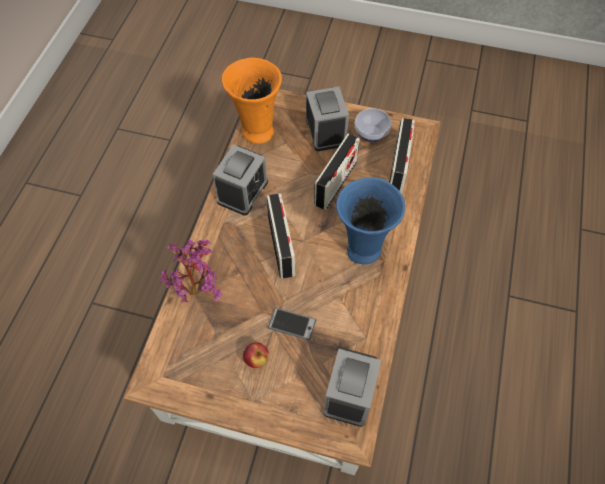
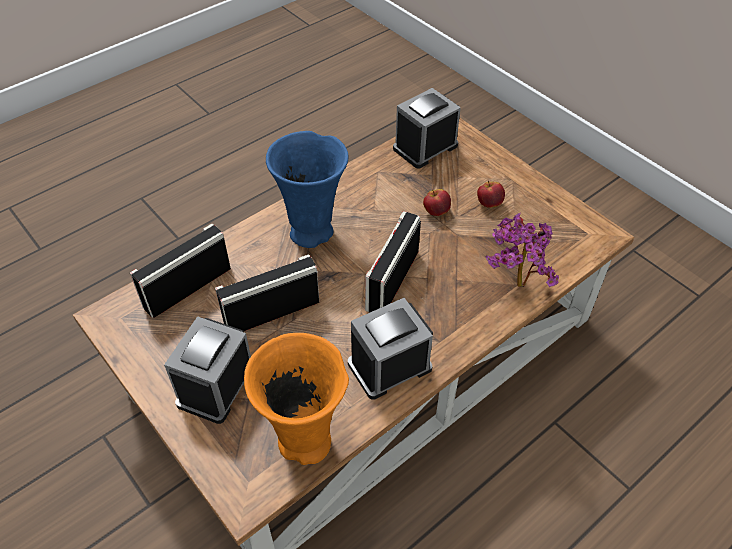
camera: 145 degrees left, 10 degrees down
phone [268,308,316,340] -> apple [423,189,451,216]
bowl [355,108,391,142] -> none

